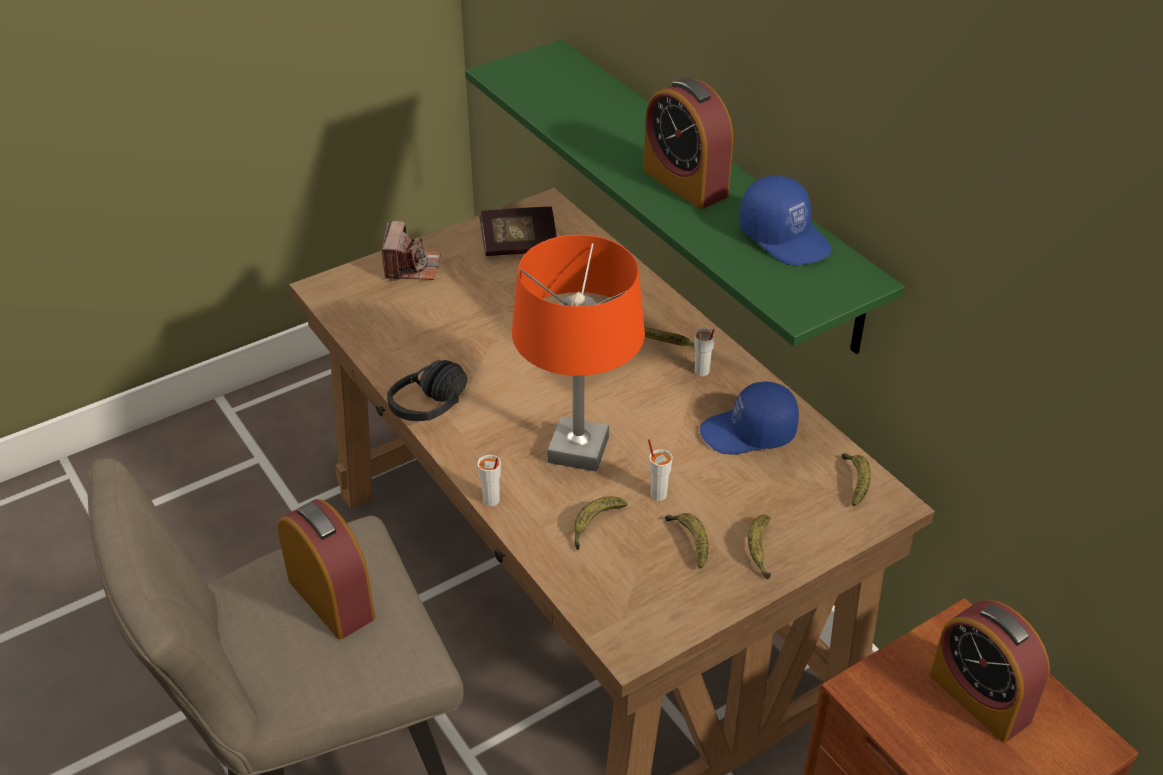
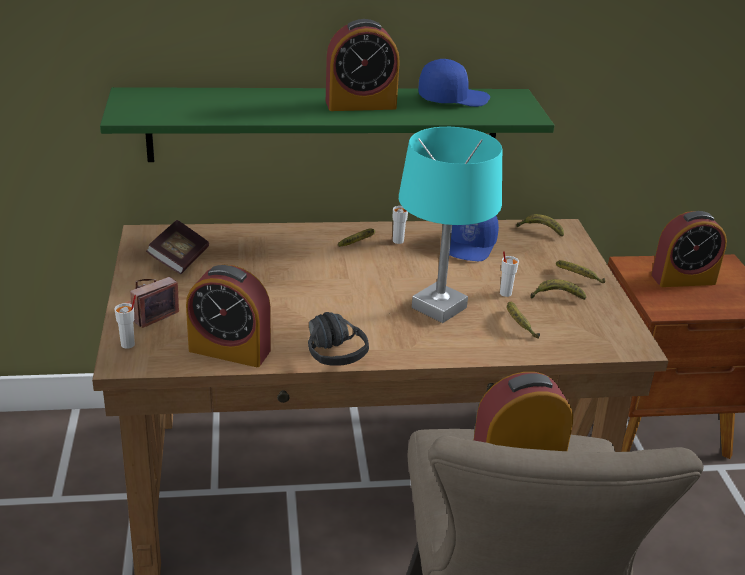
camera: 65 degrees left, 10 degrees down
camera [382,221,441,281] -> camera turned 75 degrees counterclockwise [122,277,179,328]
white cup [478,455,501,506] -> white cup moved to [114,295,136,349]
orange table lamp [512,235,645,472] -> turquoise table lamp [399,127,502,323]
none -> alarm clock [186,265,271,367]

